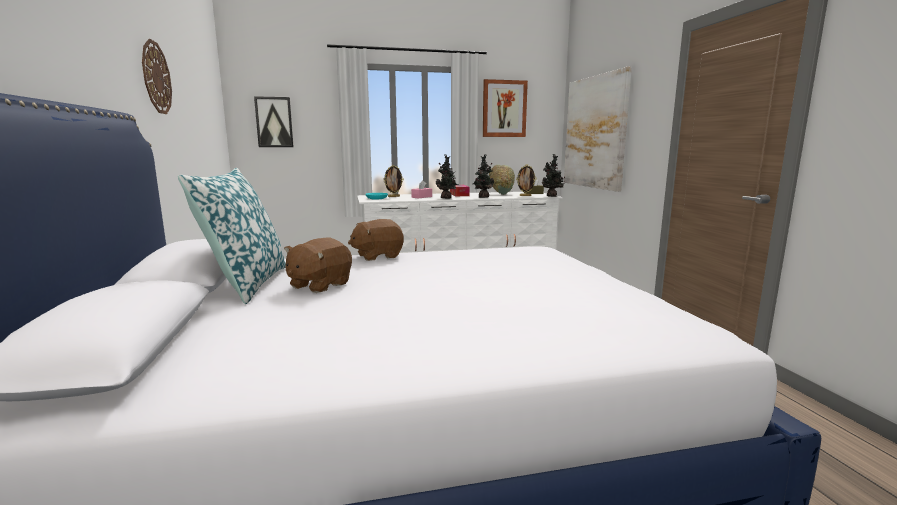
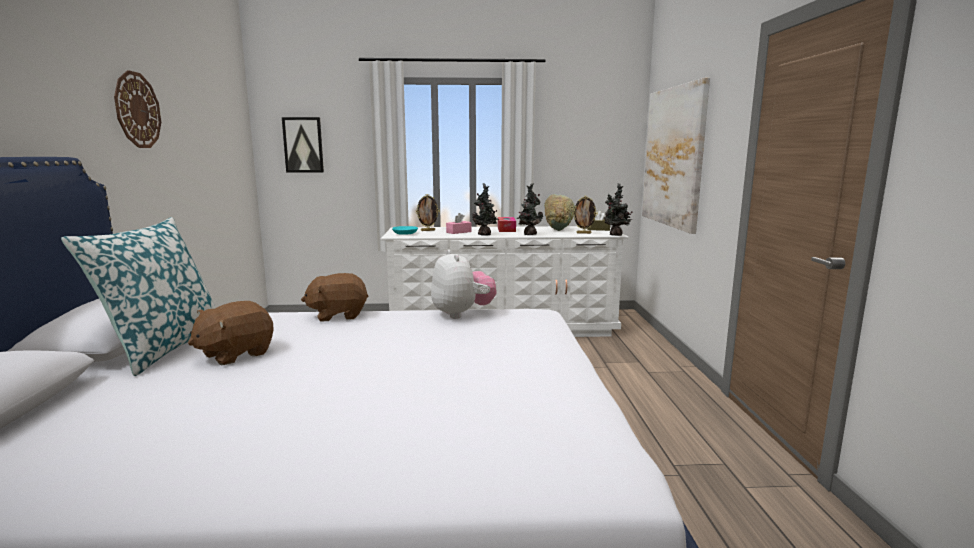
camera: 10 degrees right, 0 degrees up
picture [483,79,528,137] -> none
none -> plush toy [431,249,496,319]

